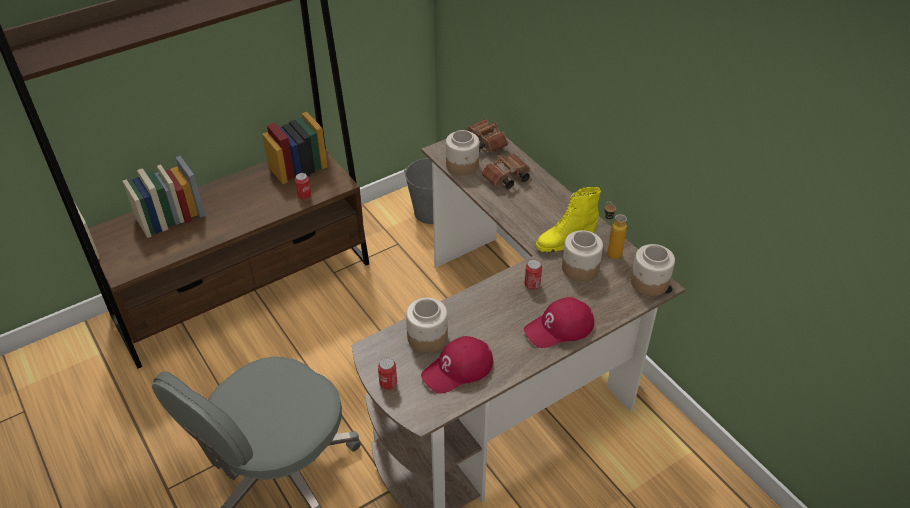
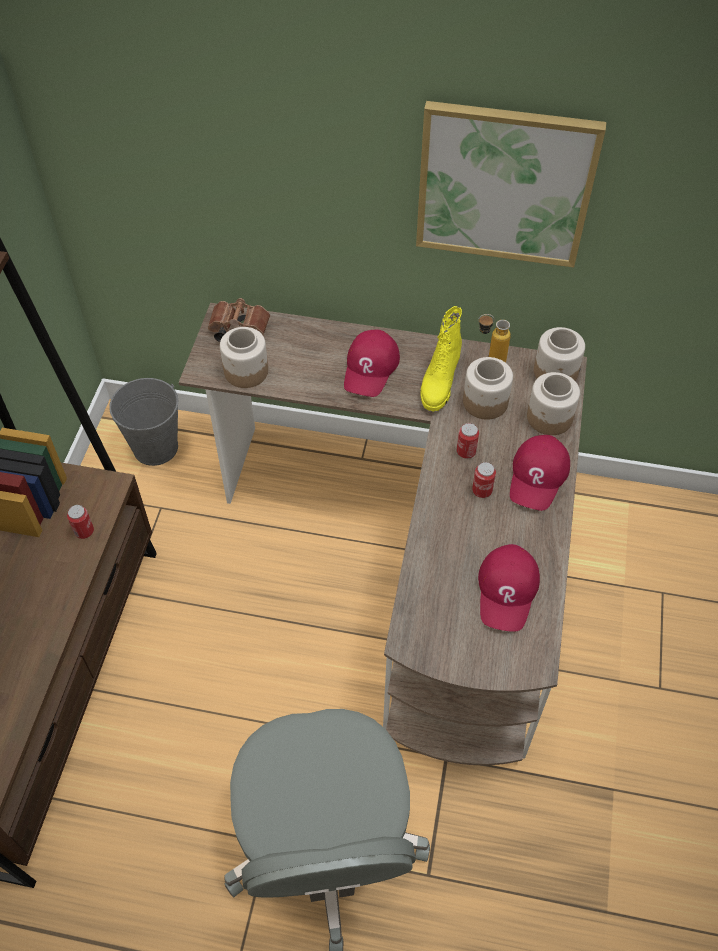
camera: 45 degrees left, 10 degrees up
can [378,358,397,390] -> can moved to [472,462,496,498]
jar [406,298,448,353] -> jar moved to [527,372,580,435]
brown binoculars [481,154,530,189] -> none
none -> red cap [344,329,400,397]
none -> picture [416,101,606,267]

